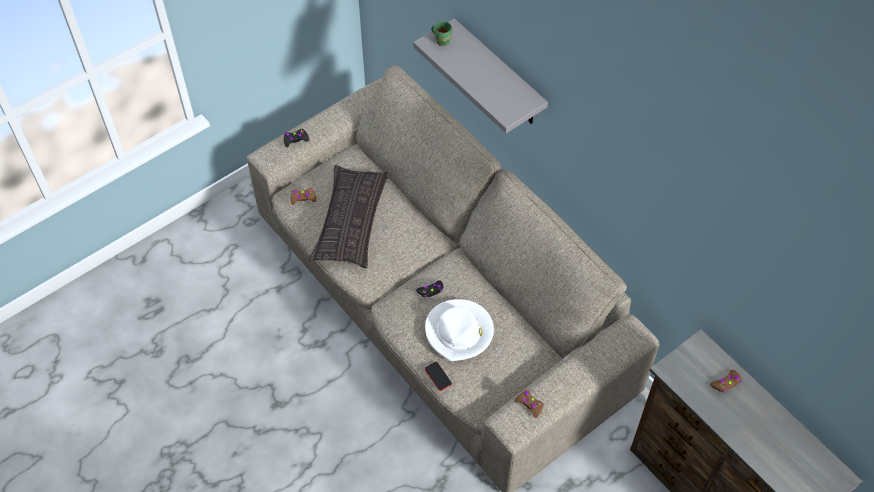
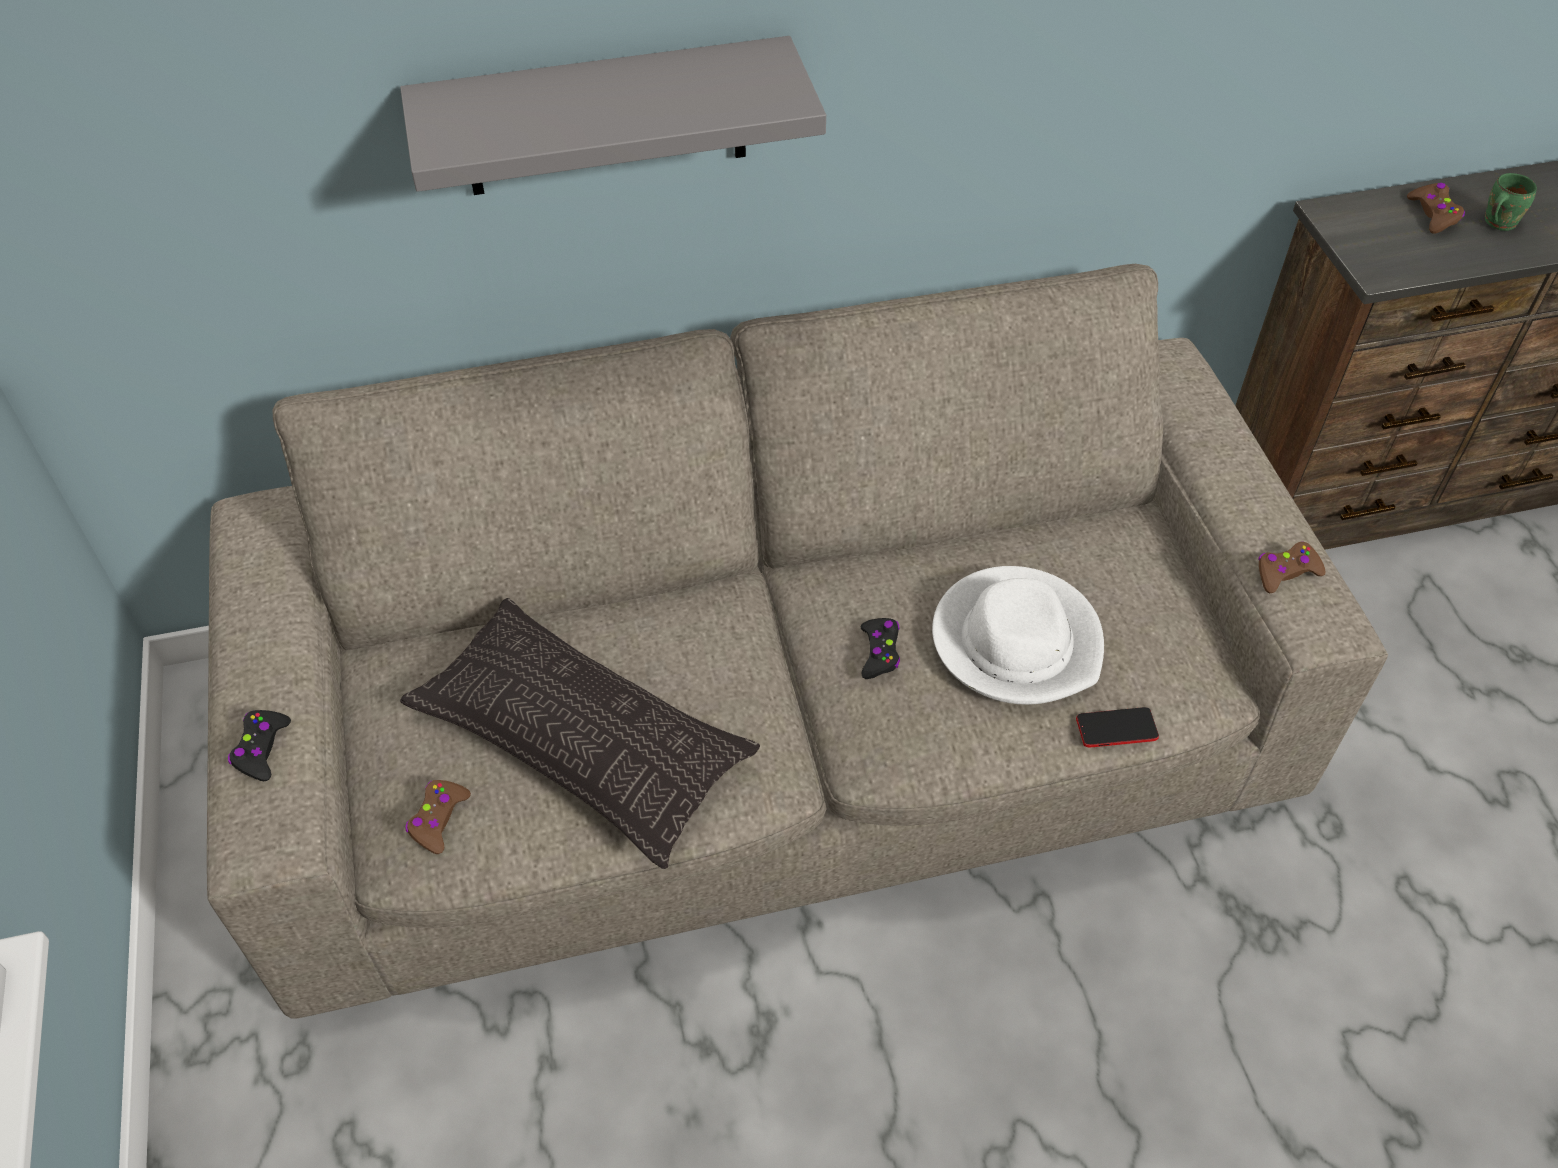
camera: 65 degrees left, 5 degrees down
green mug [431,21,452,46] -> green mug moved to [1485,173,1537,231]

